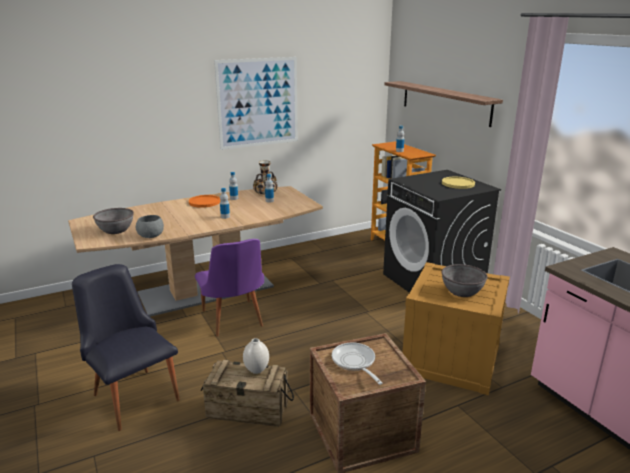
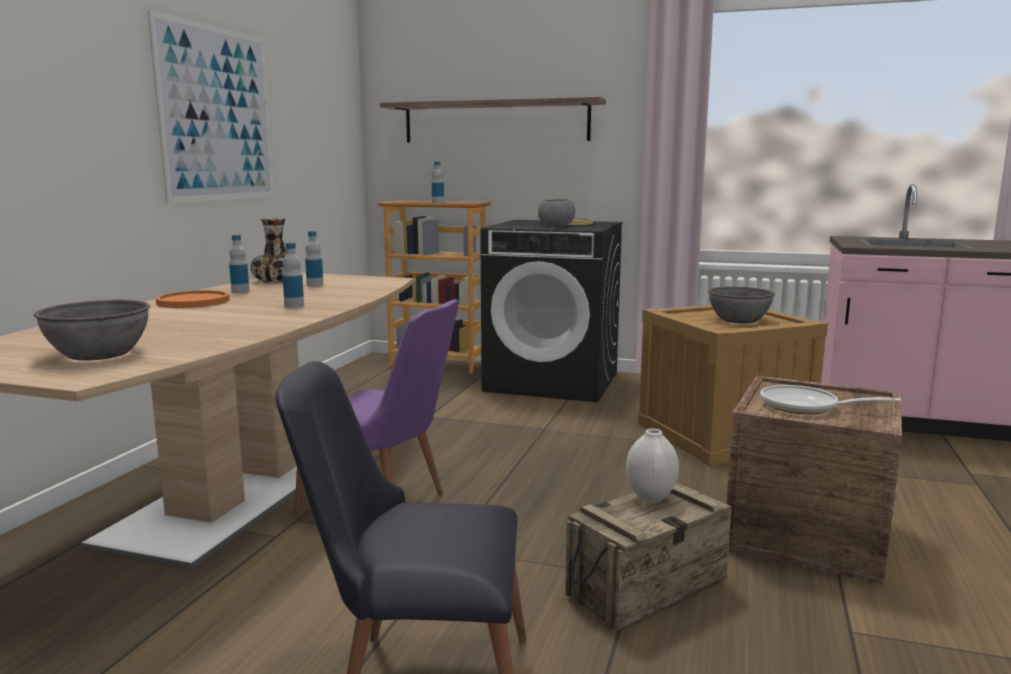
camera: 45 degrees left, 10 degrees down
grey bowl [136,215,164,238] -> grey bowl moved to [538,199,575,227]

